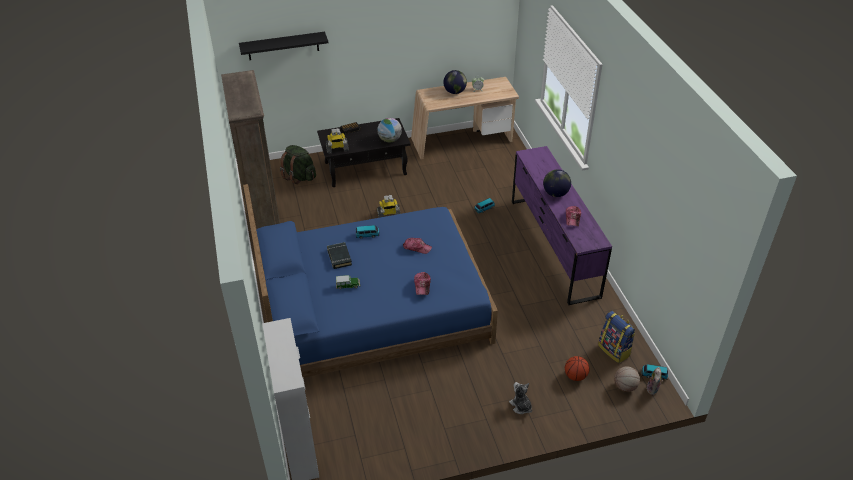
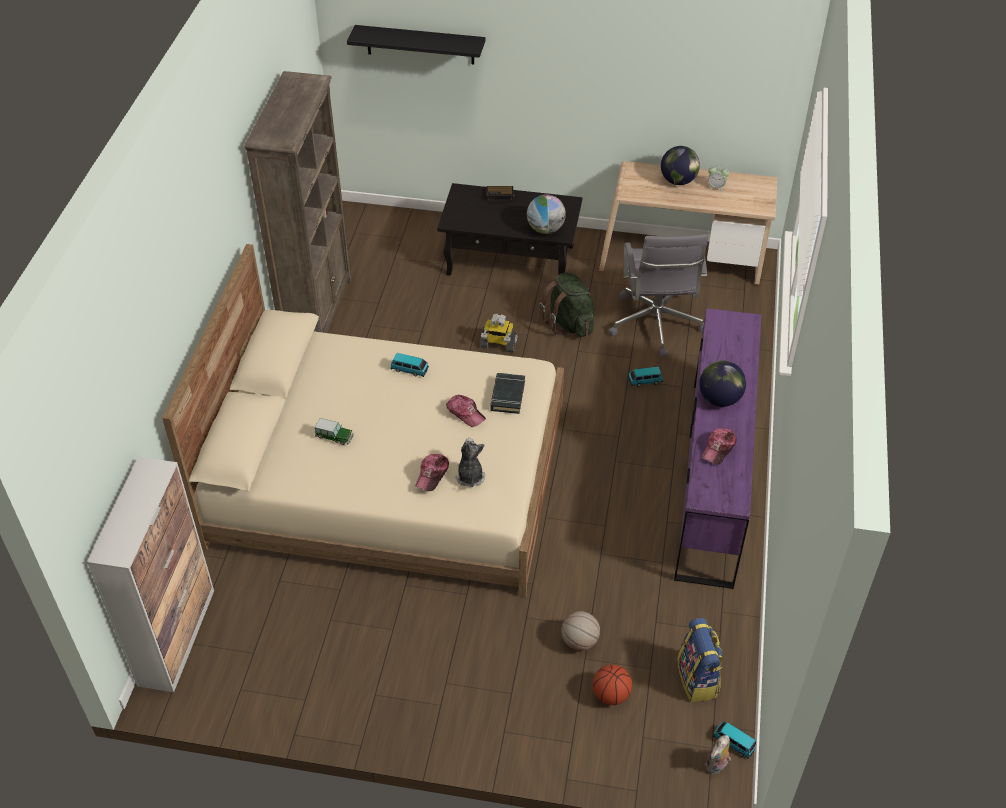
camera: 25 degrees right, 5 degrees up
blue bed [243,184,498,378] -> beige bed [162,244,564,597]
green backpack [280,145,316,184] -> green backpack moved to [539,272,594,337]
toy robot [326,128,349,154] -> none
black book [327,242,352,269] -> black book moved to [490,373,525,414]
plush toy [509,382,532,414] -> plush toy moved to [455,438,485,487]
basketball [614,366,640,392] -> basketball moved to [561,611,600,651]
none -> grey office chair [609,234,708,357]

